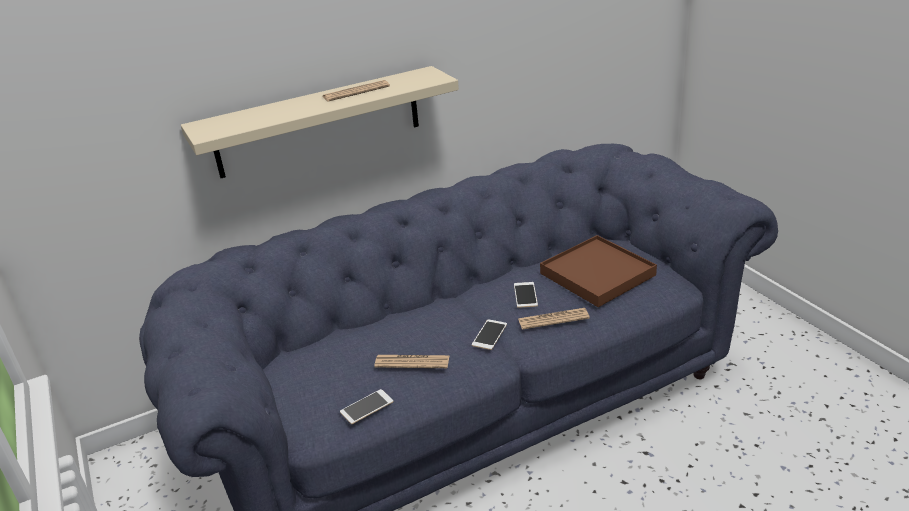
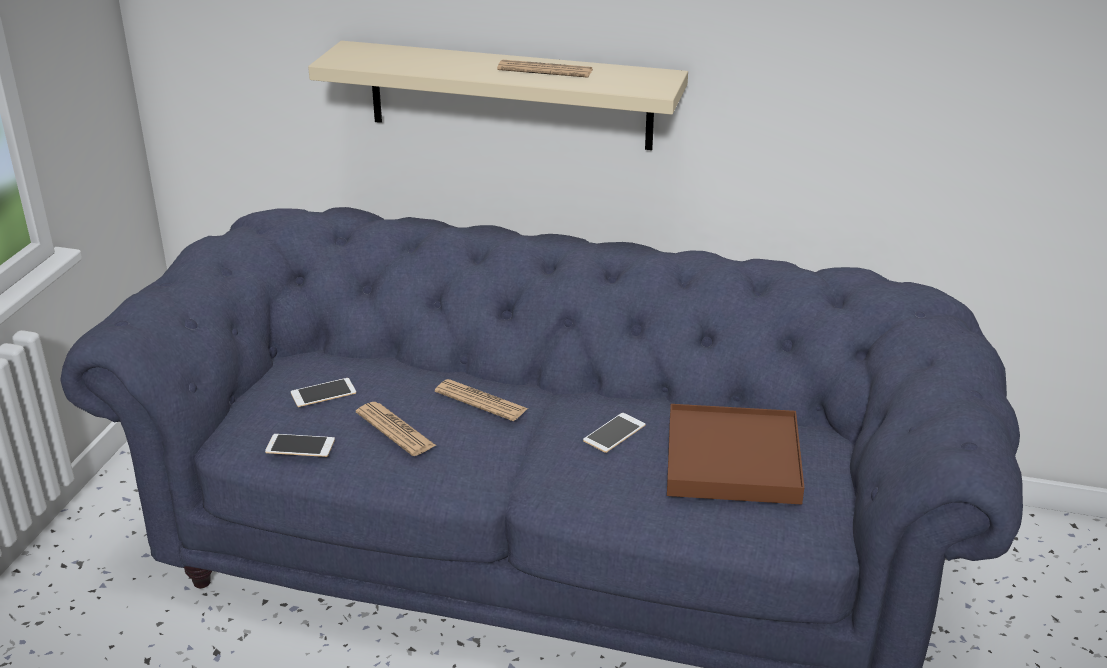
camera: 40 degrees right, 0 degrees up
phone [472,319,507,350] -> phone moved to [291,378,356,407]
newspaper [518,308,590,330] -> newspaper moved to [435,379,528,421]

